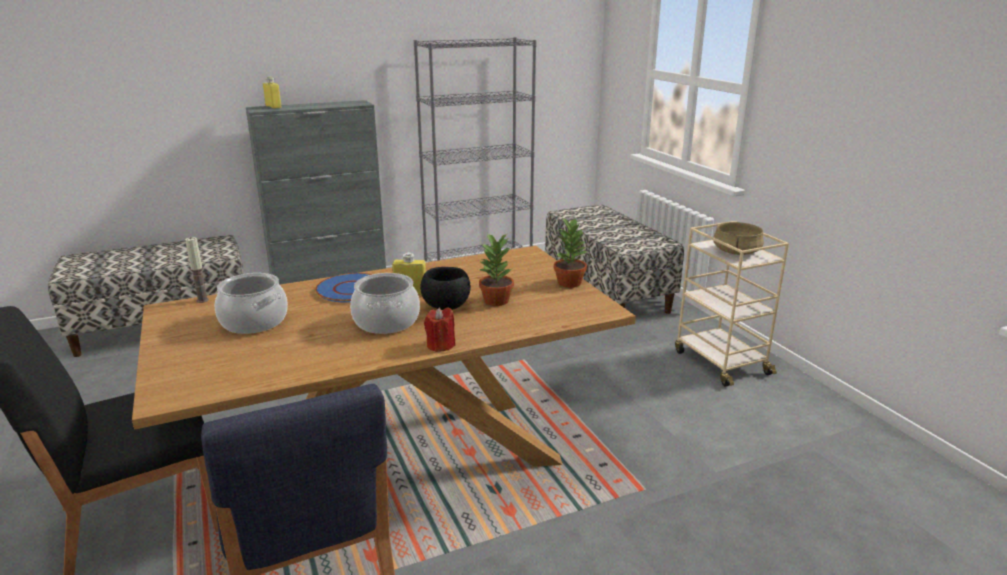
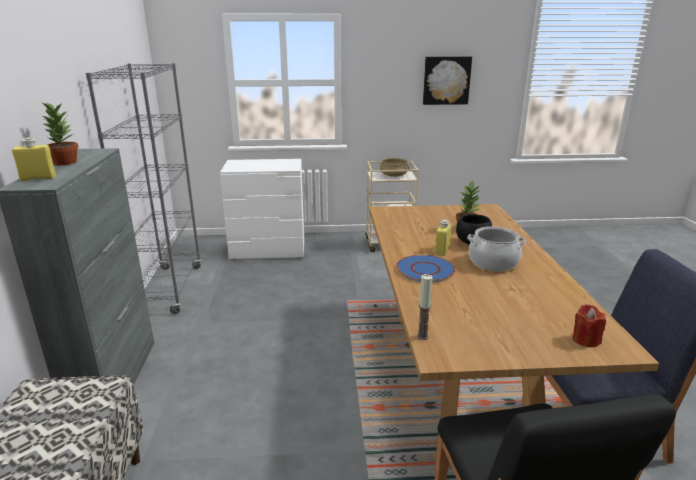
camera: 70 degrees left, 0 degrees up
cooking pot [215,273,288,334] -> none
red candle [424,307,456,352] -> red candle moved to [573,304,606,347]
bench [545,205,684,314] -> white dresser [220,159,304,260]
potted plant [554,218,589,288] -> potted plant moved to [41,102,78,165]
none -> picture [423,56,472,105]

